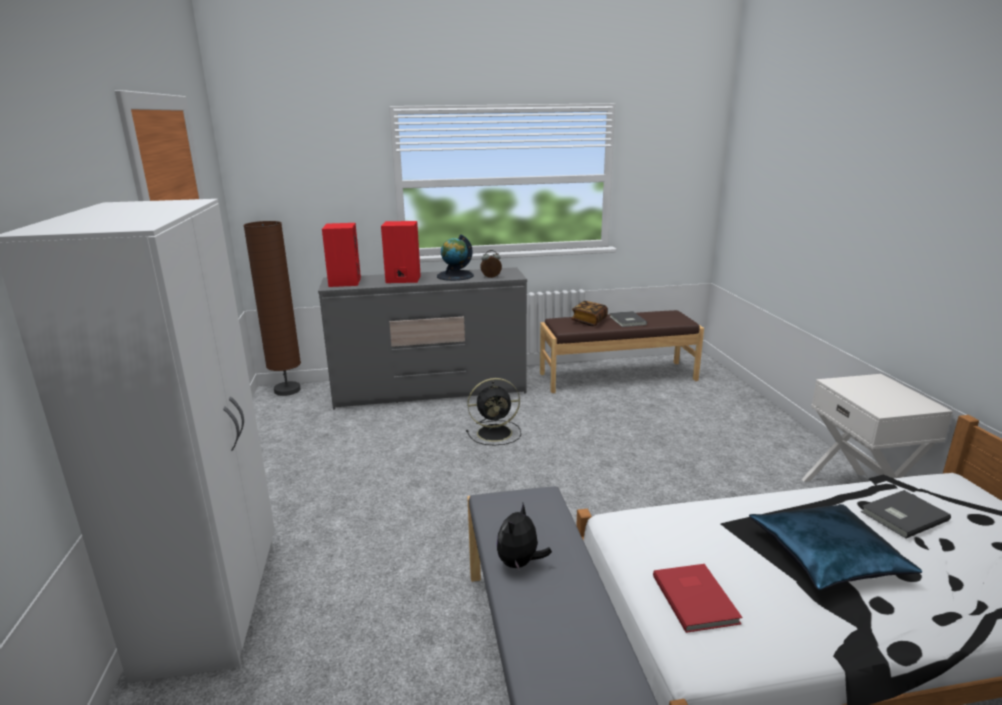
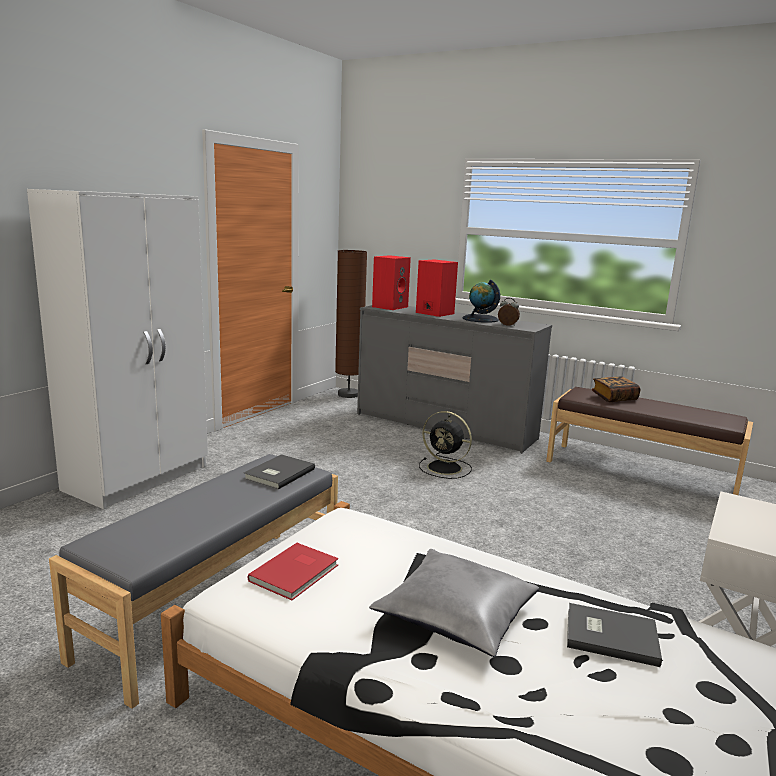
camera: 40 degrees right, 5 degrees down
plush toy [497,503,552,571] -> none
grey book [609,311,647,327] -> grey book moved to [244,454,315,490]
blue pillow [749,504,922,590] -> grey pillow [370,549,539,657]

